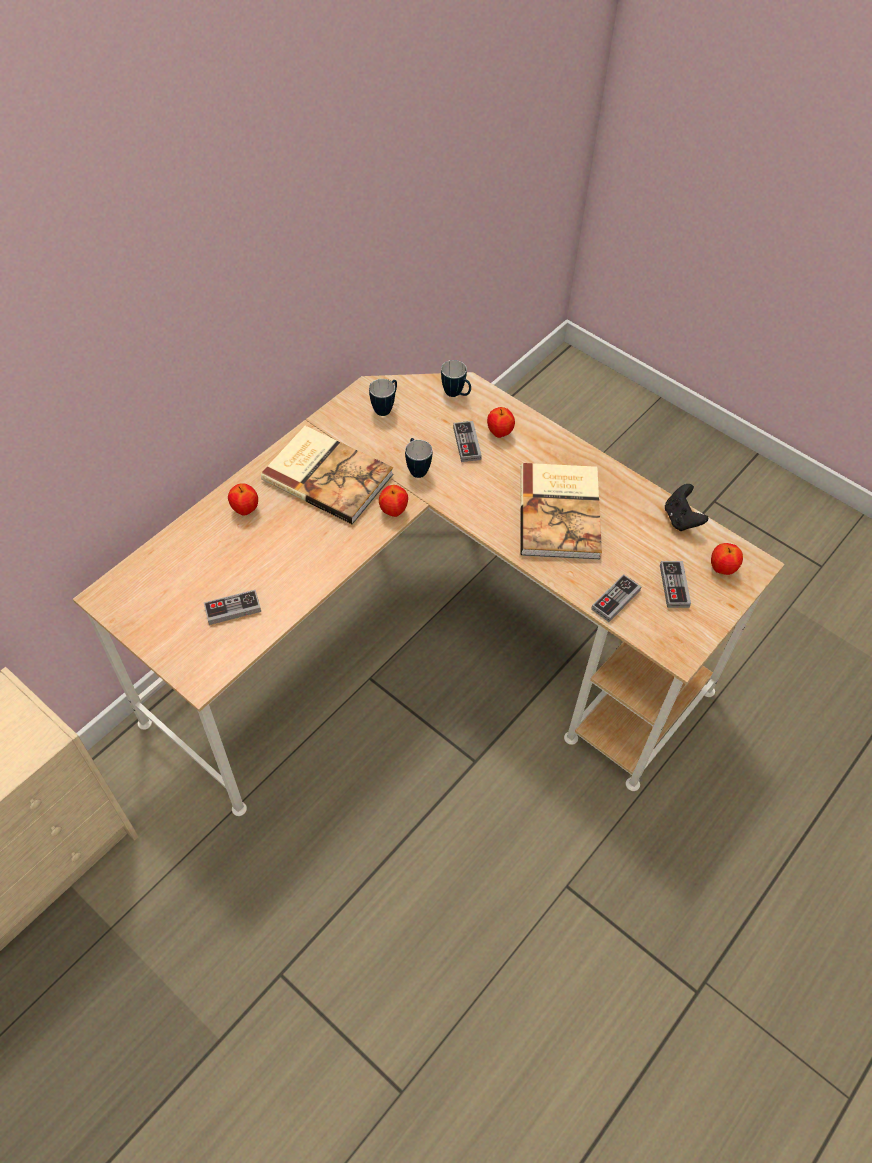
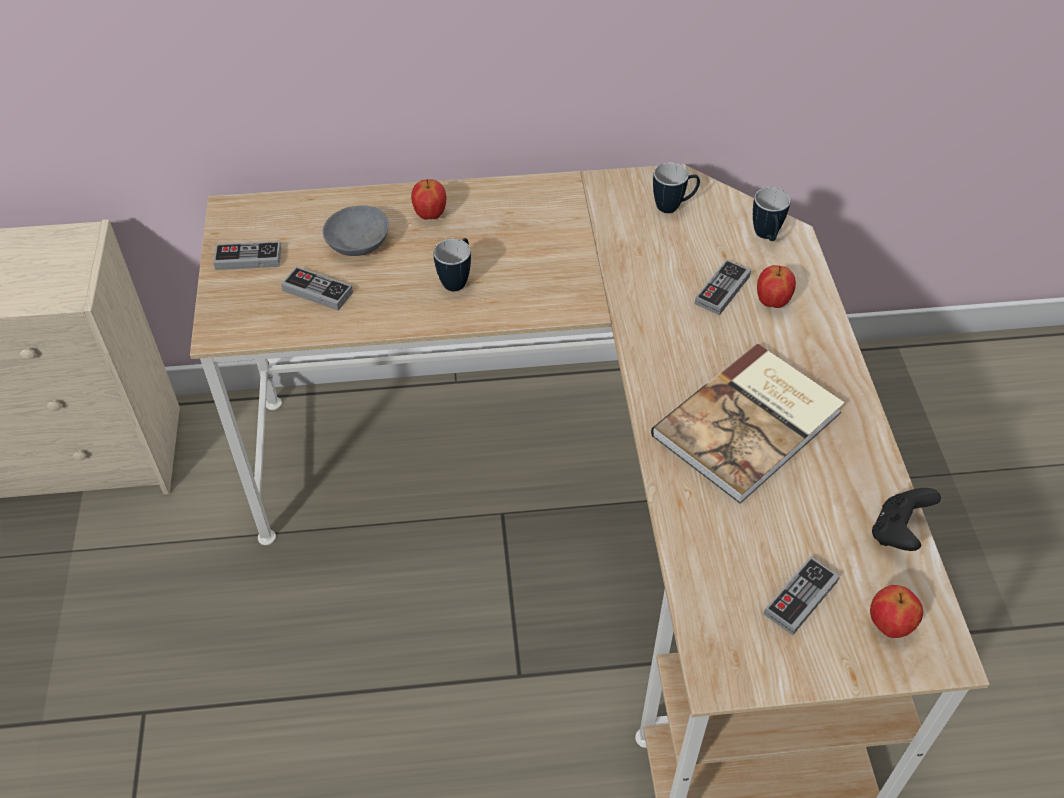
camera: 45 degrees right, 5 degrees down
book [261,426,394,525] -> none
apple [379,485,408,517] -> none
mug [405,438,432,478] -> mug moved to [434,238,471,291]
game controller [591,574,641,622] -> game controller moved to [213,241,281,270]
none -> grey bowl [323,205,389,256]

